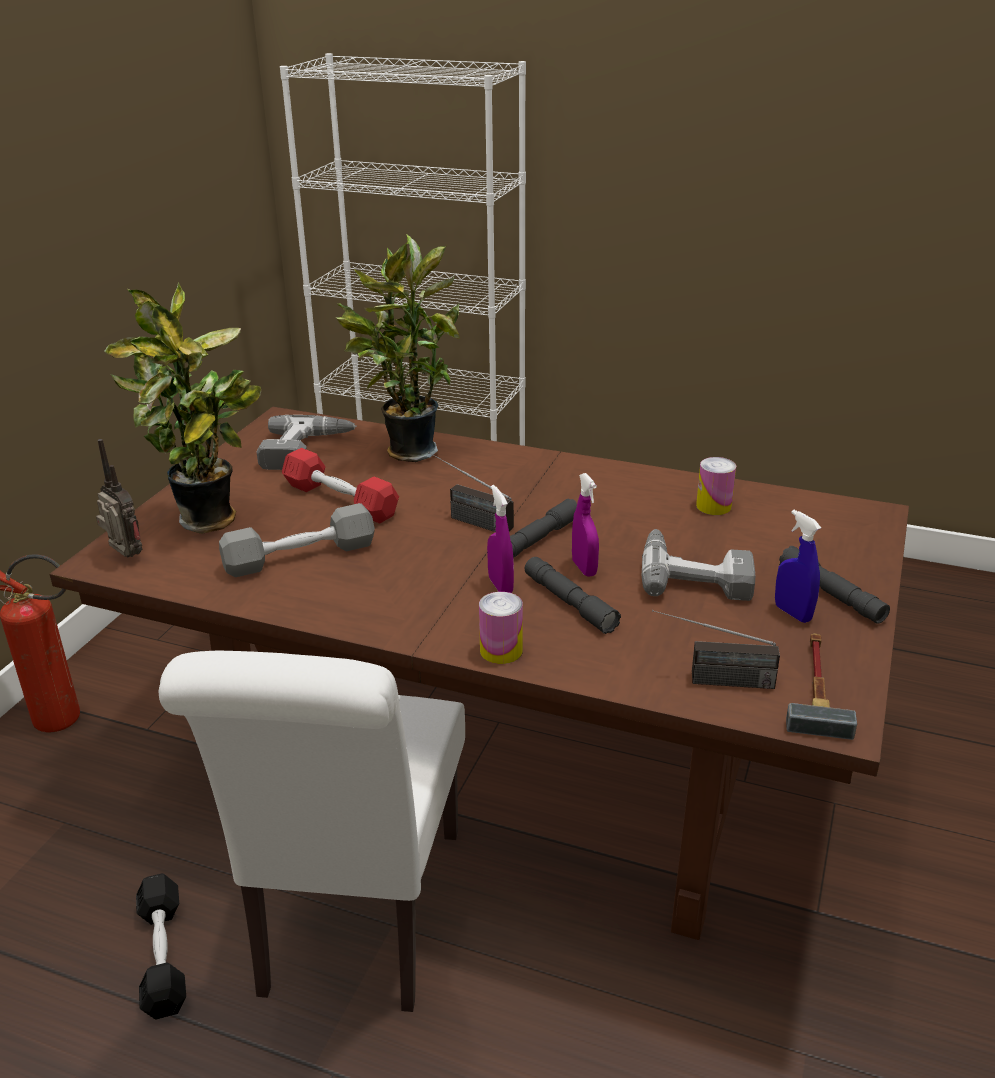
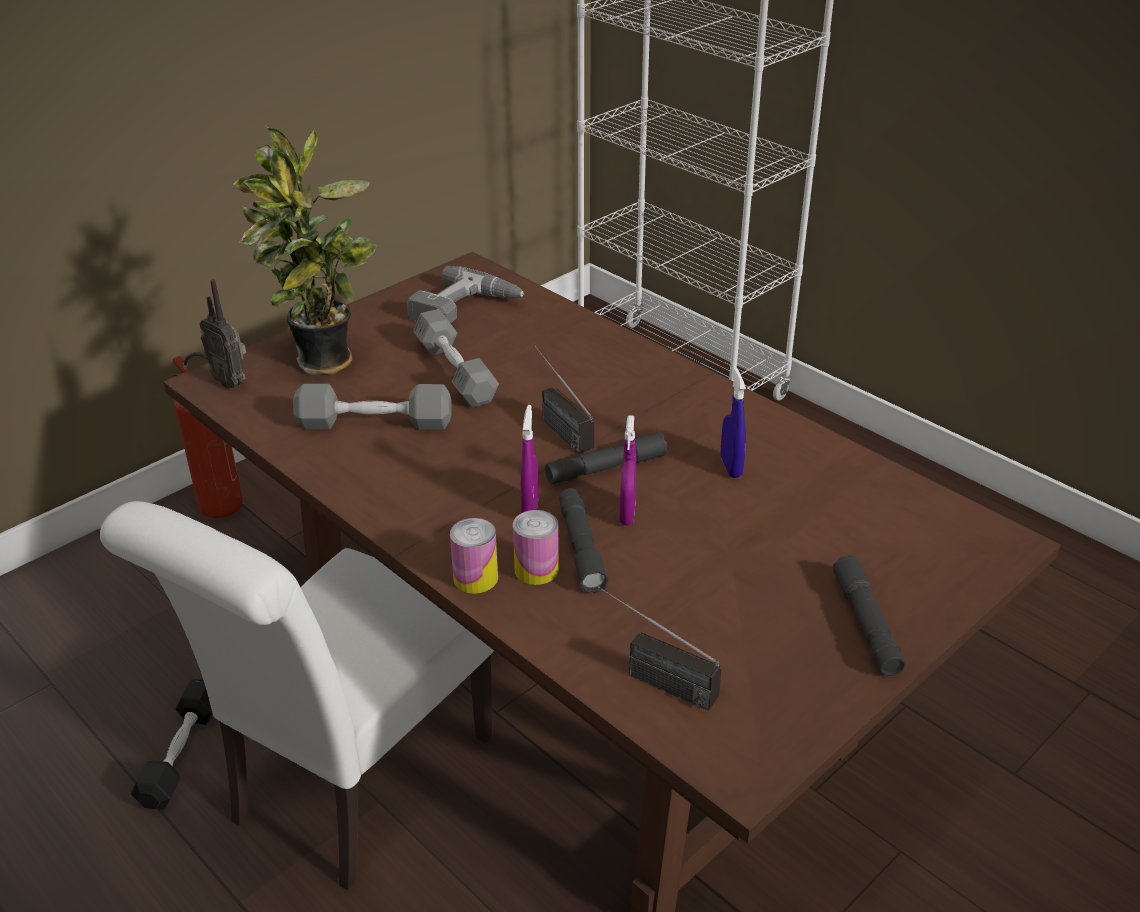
camera: 25 degrees right, 5 degrees up
radio [96,439,142,557] -> radio turned 150 degrees clockwise [199,279,246,389]
red dumbbell [282,448,399,524] -> grey dumbbell [413,309,499,408]
potted plant [336,234,460,462] -> none
power drill [642,529,755,601] -> none
can [696,457,736,515] -> can moved to [513,510,559,585]
blue spray bottle [775,510,821,623] -> blue spray bottle moved to [721,366,746,478]
hammer [786,634,857,740] -> none

